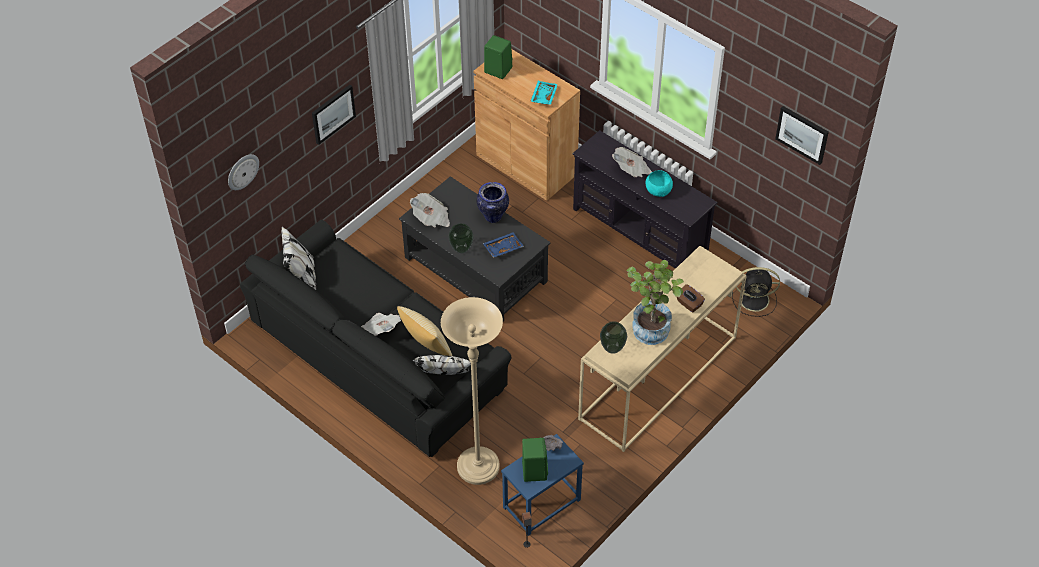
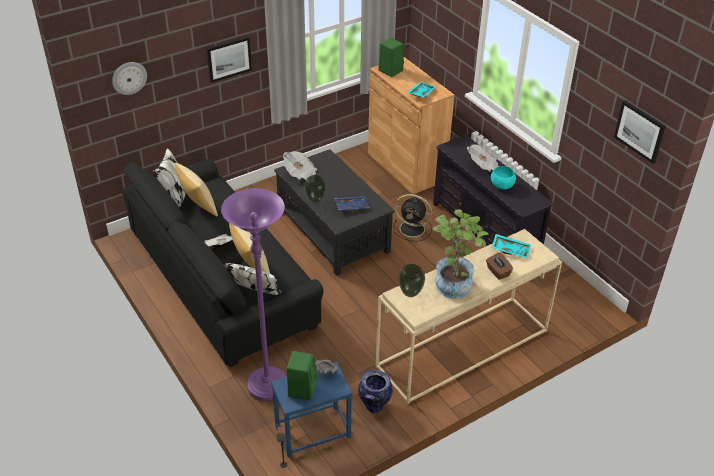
camera: 15 degrees right, 10 degrees down
beige floor lamp [441,297,503,485] -> purple floor lamp [221,188,287,401]
vase [477,182,509,223] -> vase moved to [358,370,393,413]
black fan [732,267,780,317] -> black fan moved to [393,194,432,241]
none -> pillow [175,163,218,216]
none -> turquoise tray [492,234,531,259]

